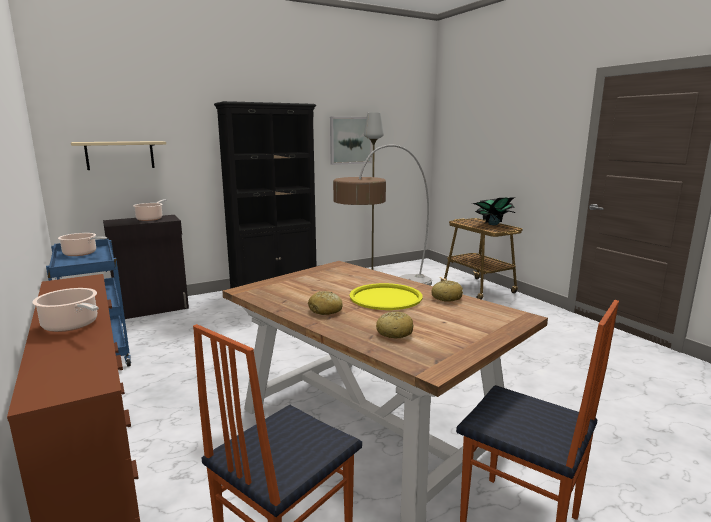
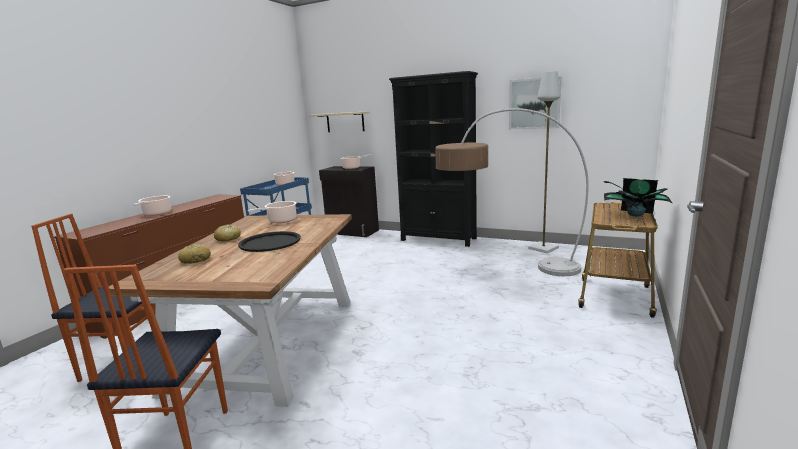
camera: 55 degrees right, 0 degrees up
yellow tray [349,283,423,310] -> black tray [238,231,301,252]
bread [431,280,463,302] -> none
none -> cooking pot [247,201,297,223]

